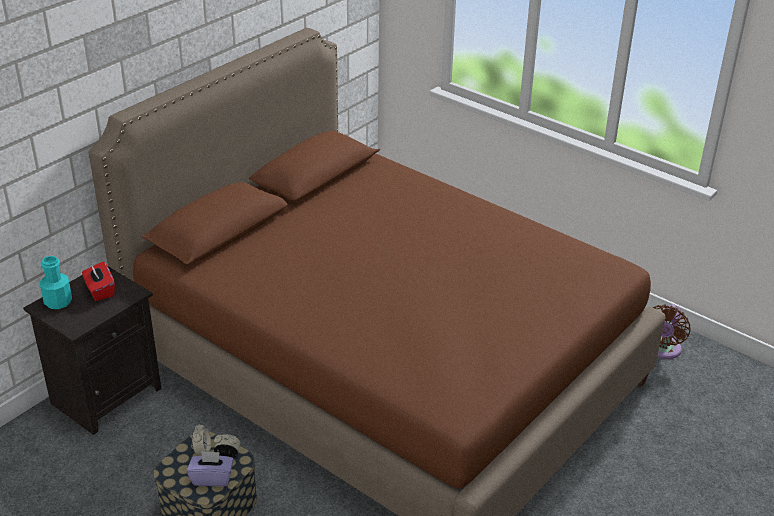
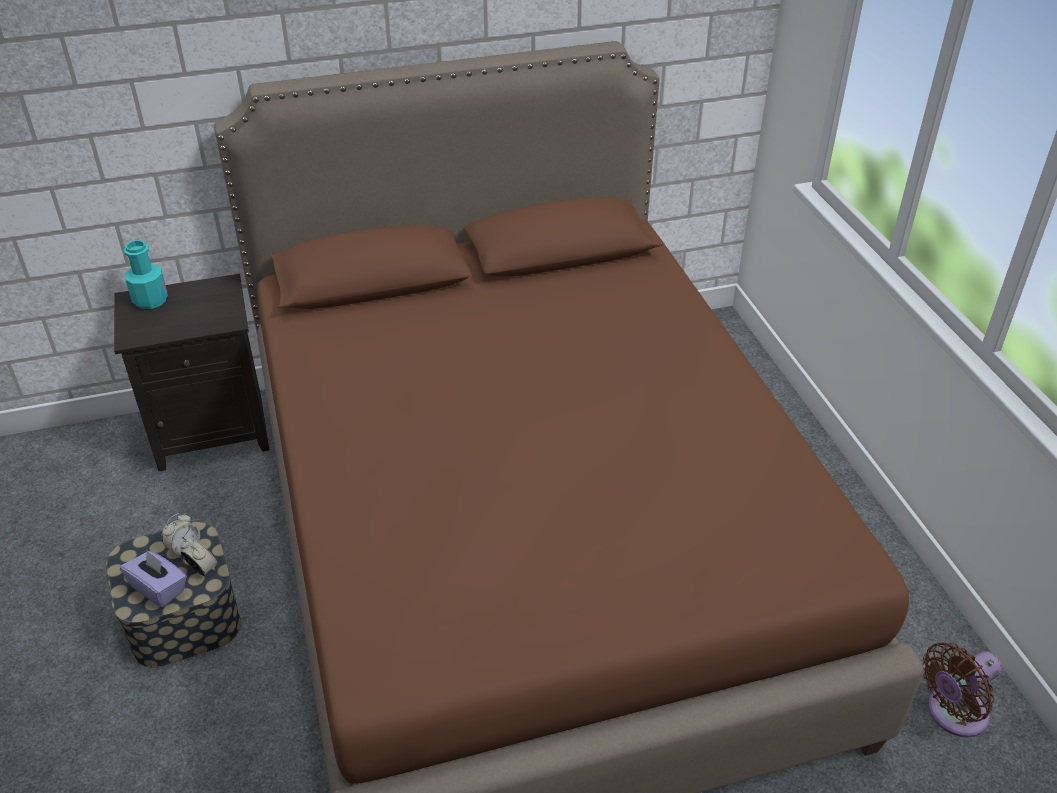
camera: 35 degrees right, 5 degrees up
red tissue box [82,262,115,301] -> none

